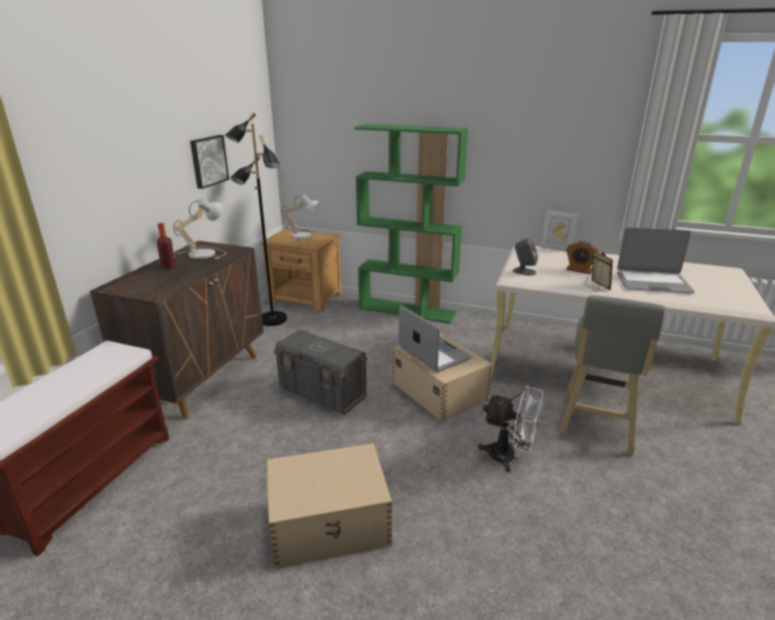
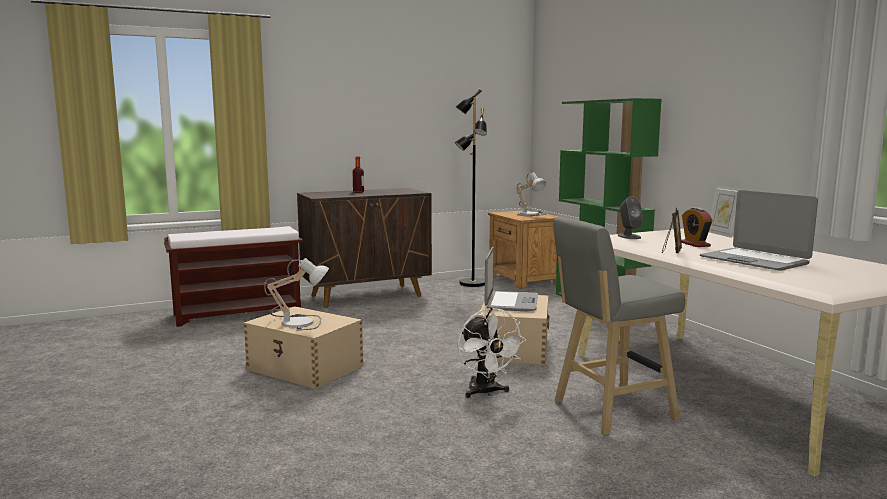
camera: 45 degrees right, 15 degrees down
table lamp [174,198,227,259] -> table lamp moved to [264,258,329,331]
picture [190,135,229,189] -> none
grey storage box [274,329,368,415] -> none

